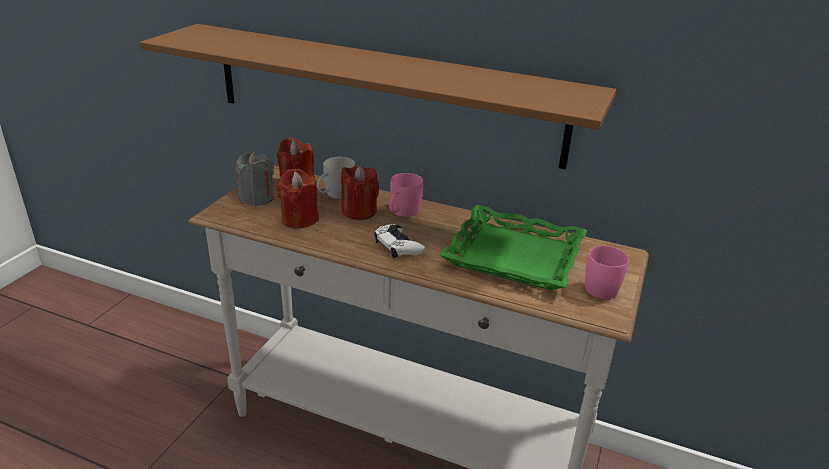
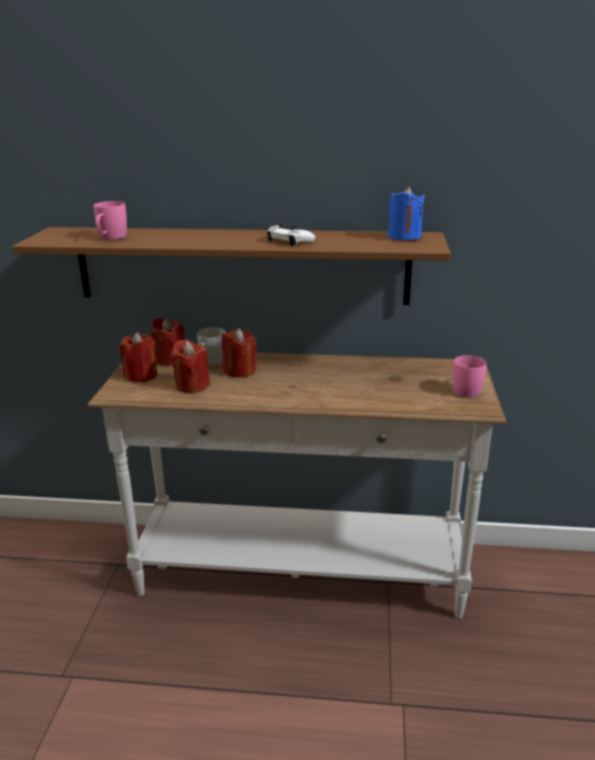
camera: 15 degrees left, 5 degrees down
grey candle [235,152,274,206] -> red candle [120,332,157,382]
white game controller [374,224,425,258] -> white game controller moved to [267,222,315,246]
pink mug [389,173,423,217] -> pink mug moved to [93,201,127,240]
green tray [439,205,587,290] -> none
none -> blue candle [388,187,425,241]

